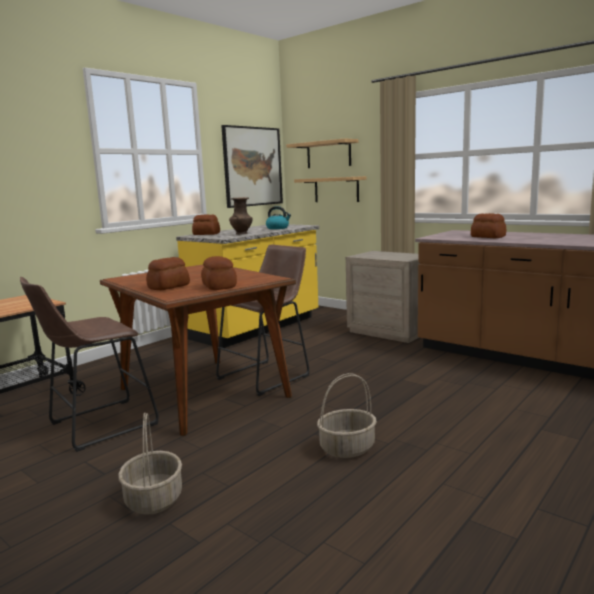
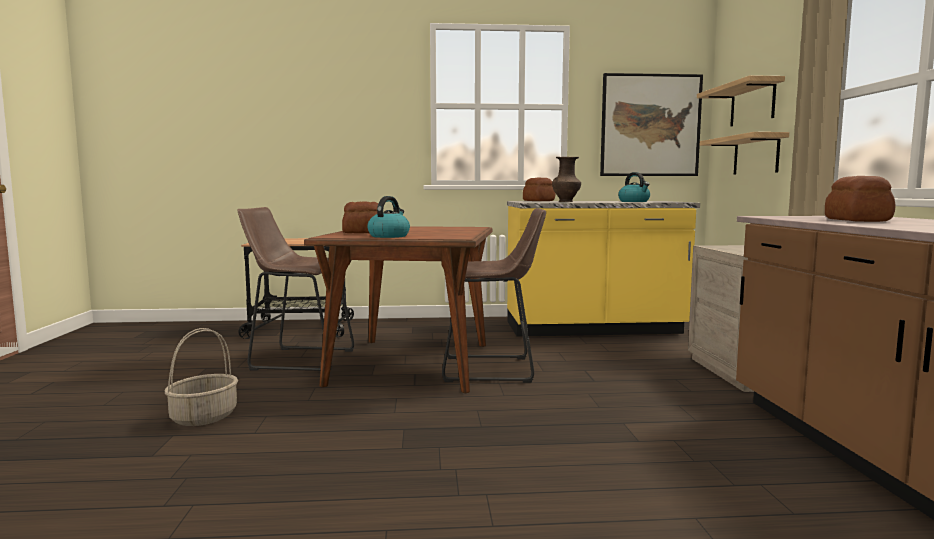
camera: 45 degrees right, 5 degrees down
bread [201,256,237,290] -> kettle [367,196,410,238]
basket [317,373,377,458] -> none

